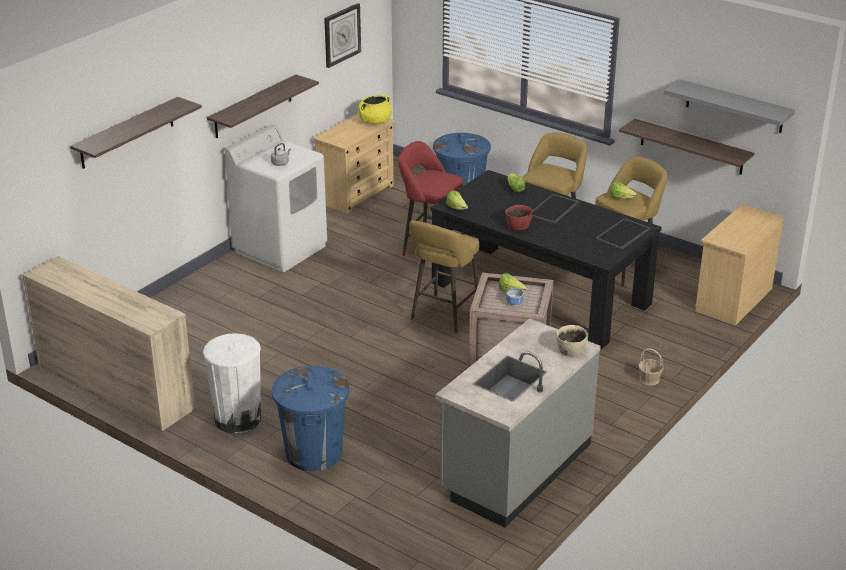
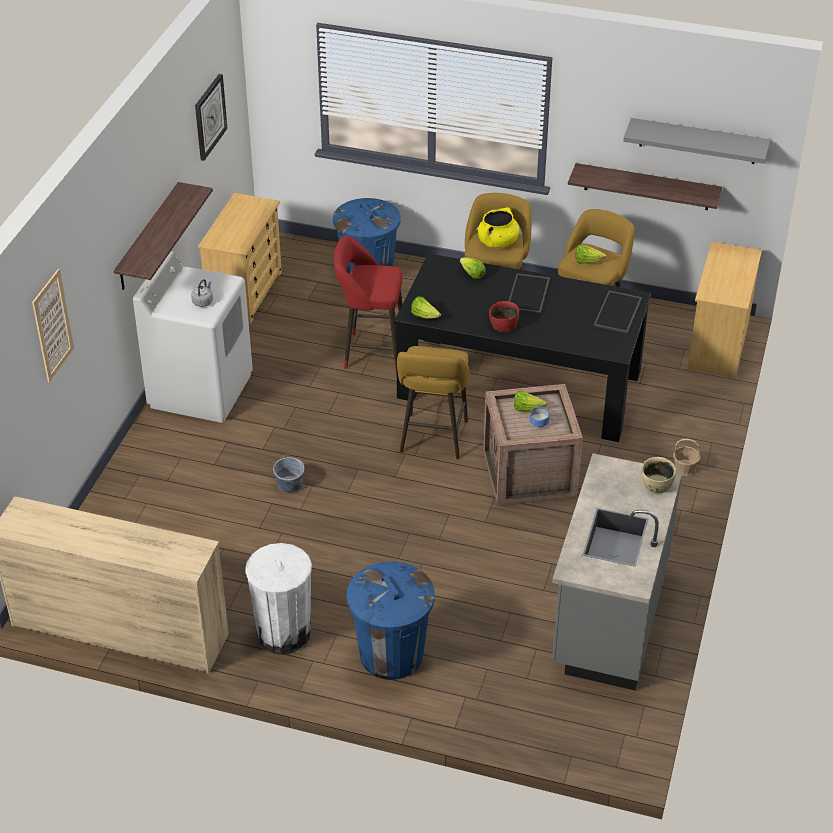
camera: 20 degrees left, 10 degrees up
shelf [70,97,202,169] -> picture [32,269,74,382]
yellow cooking pot [358,95,392,124] -> yellow cooking pot moved to [478,207,519,248]
none -> grey bucket [273,454,304,493]

